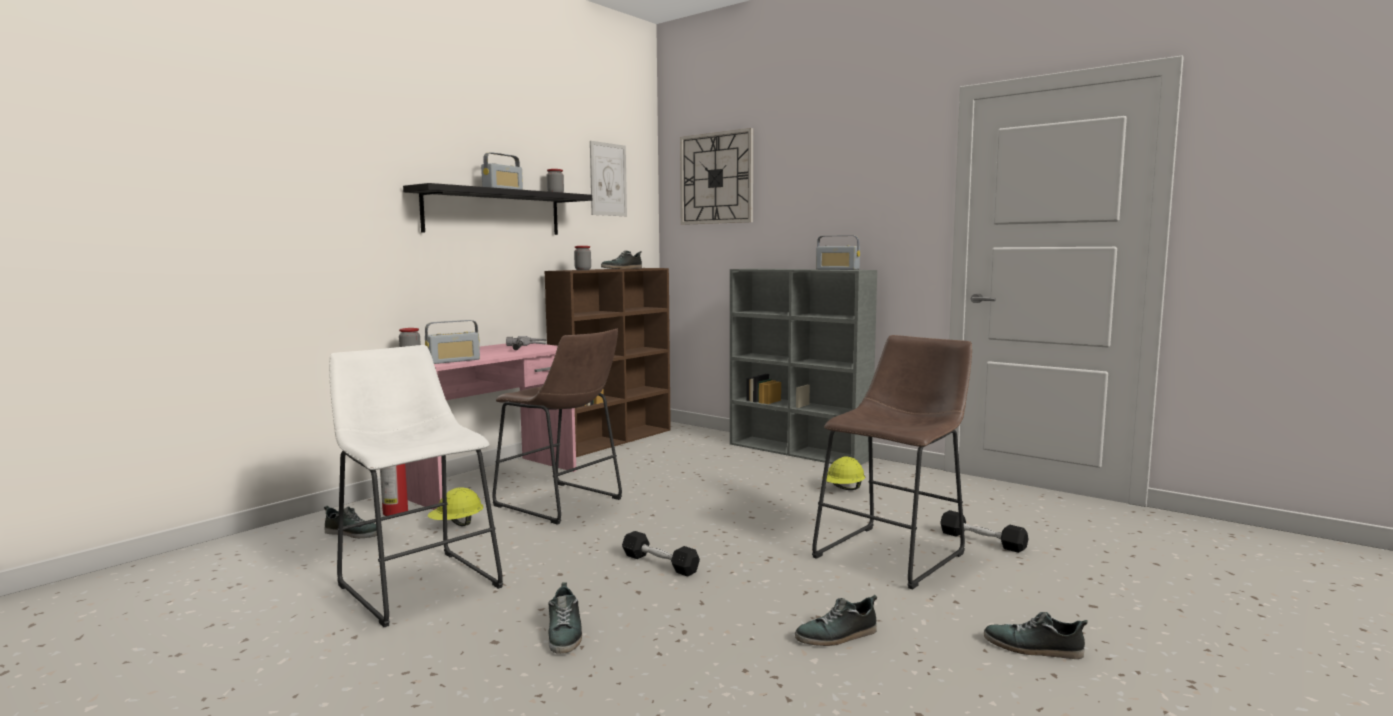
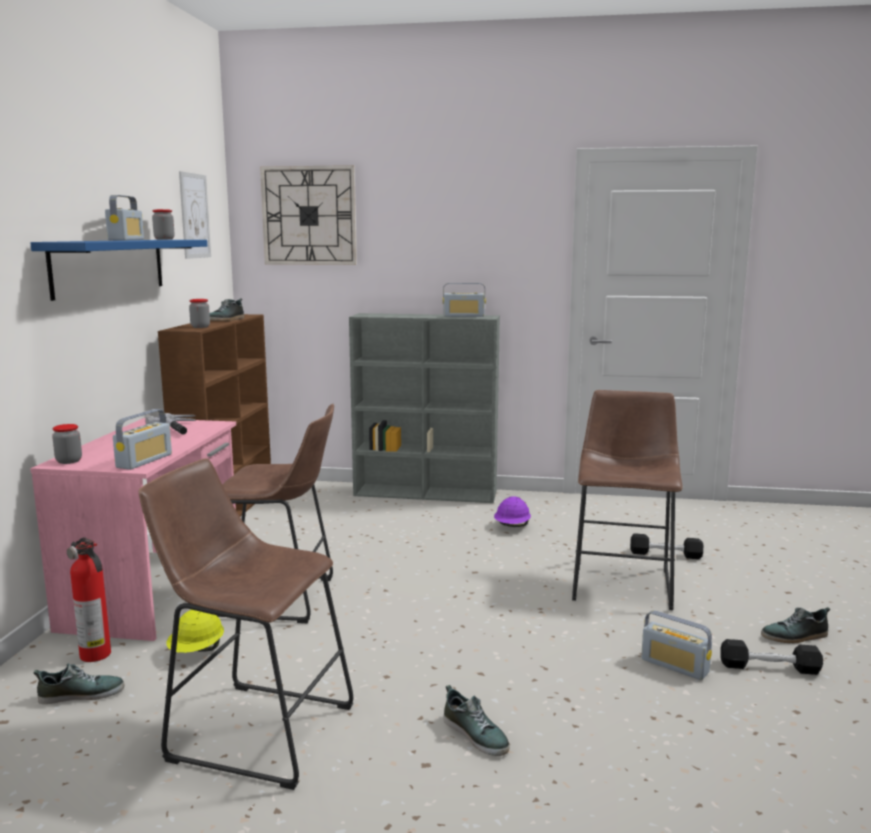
camera: 30 degrees left, 5 degrees up
white stool [329,345,503,627] -> brown stool [139,458,353,790]
black shelf [403,183,592,235] -> blue shelf [31,240,207,301]
black dumbbell [622,531,700,577] -> black dumbbell moved to [720,639,823,675]
shoe [795,595,877,646] -> radio [641,610,712,680]
yellow hard hat [822,456,865,490] -> purple hard hat [494,496,531,527]

